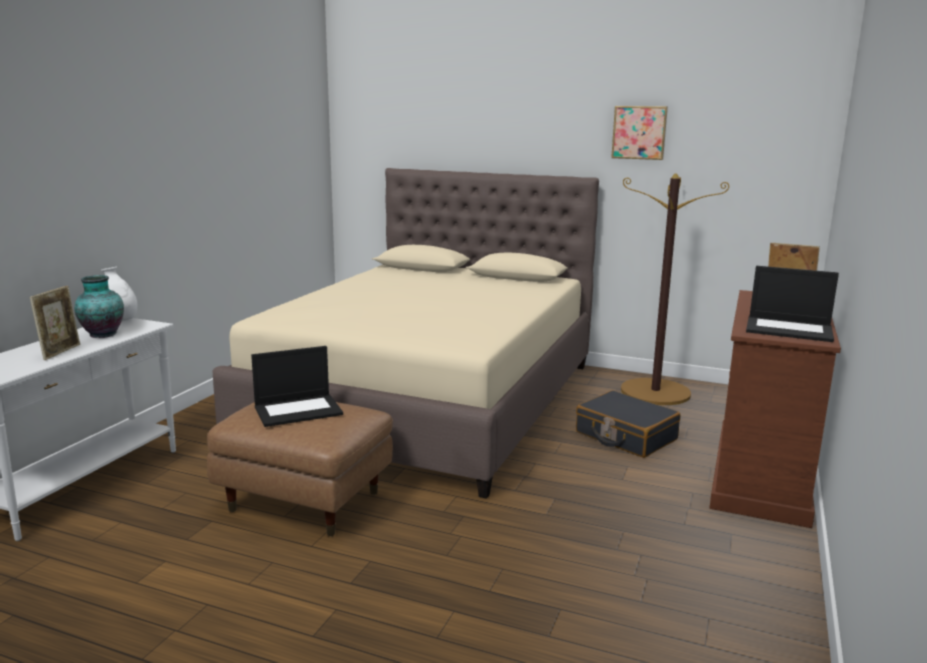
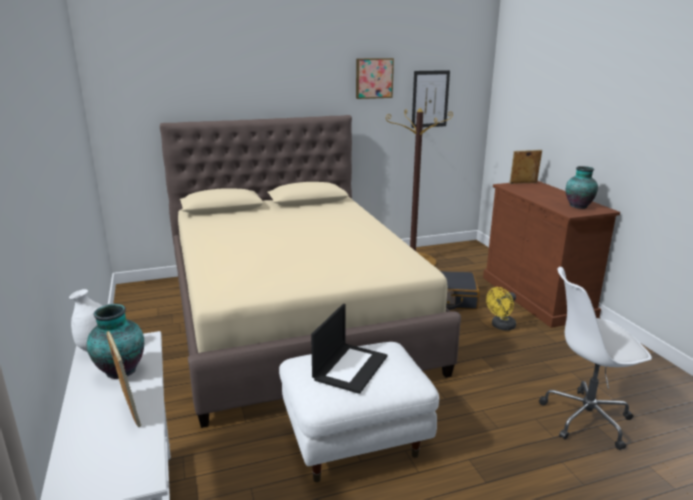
camera: 40 degrees left, 5 degrees up
brown ottoman [207,402,393,536] -> white ottoman [279,342,439,482]
laptop [746,266,839,342] -> vase [566,166,598,209]
none -> picture [411,70,450,128]
none -> yellow fan [486,287,516,331]
none -> white office chair [539,267,652,450]

